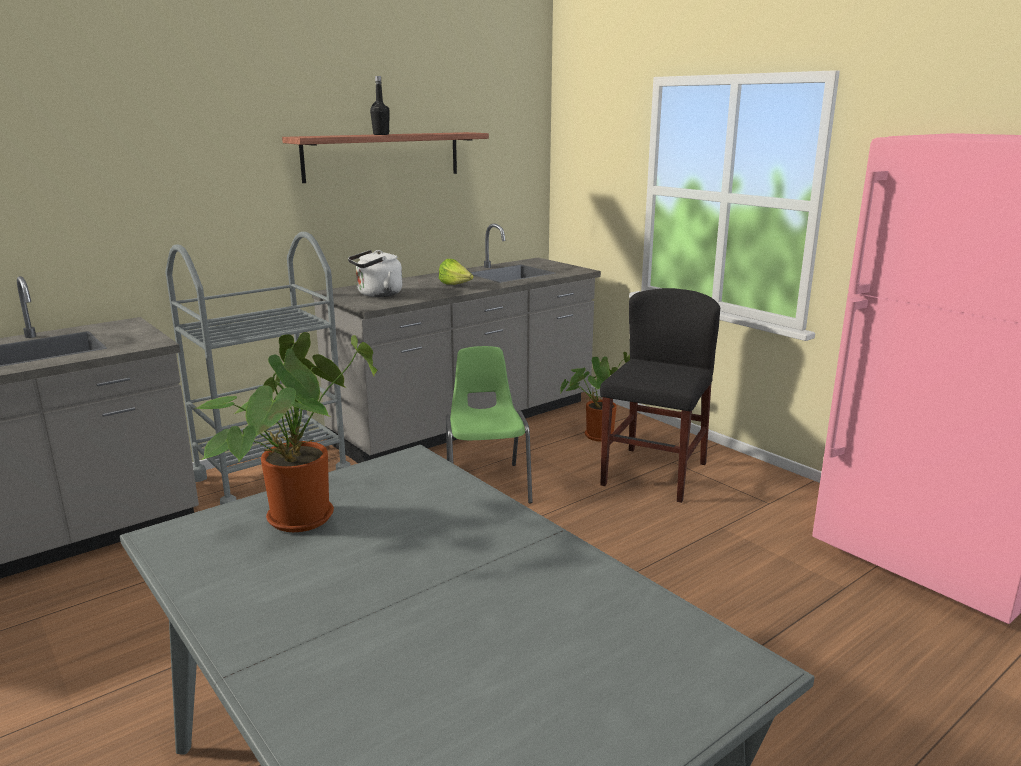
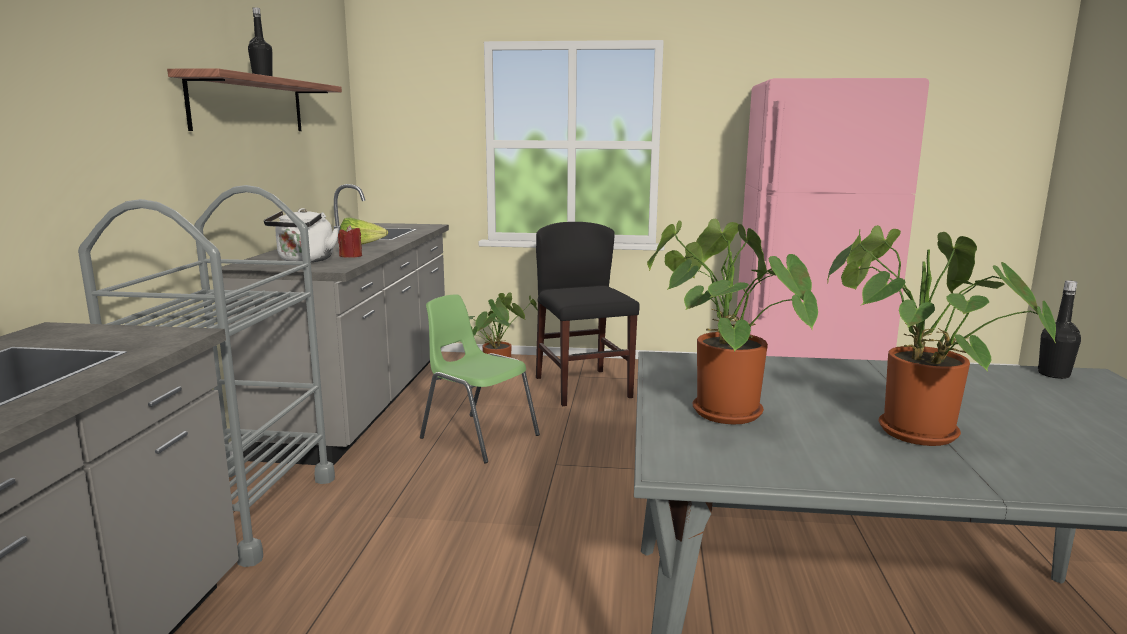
camera: 45 degrees left, 5 degrees down
none -> red candle [338,225,362,258]
none -> potted plant [827,225,1056,446]
none -> black bottle [1038,280,1081,379]

